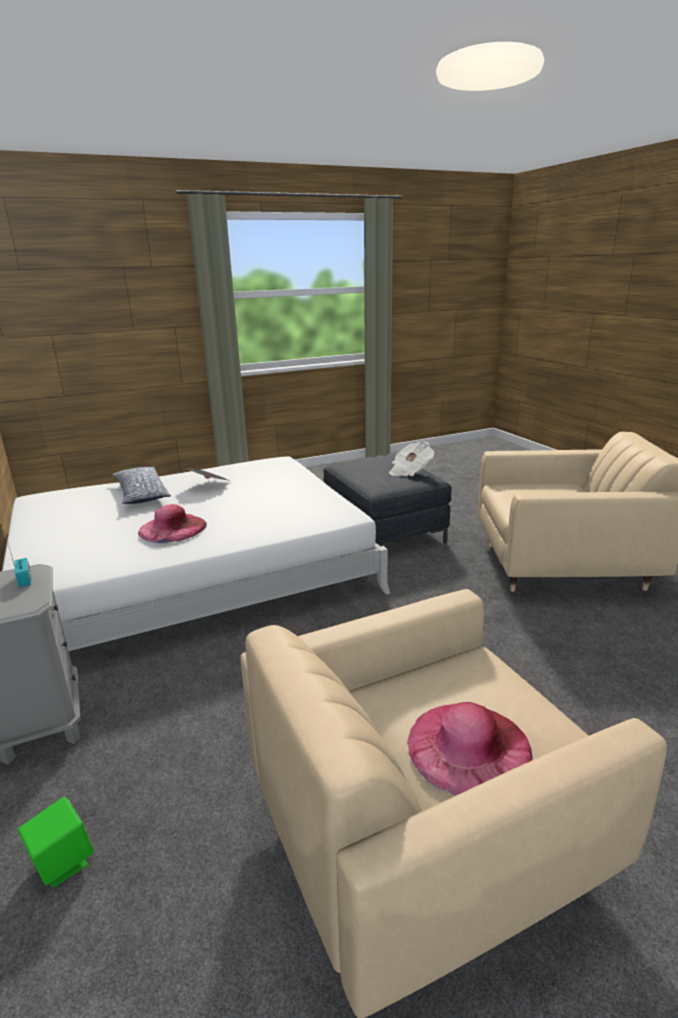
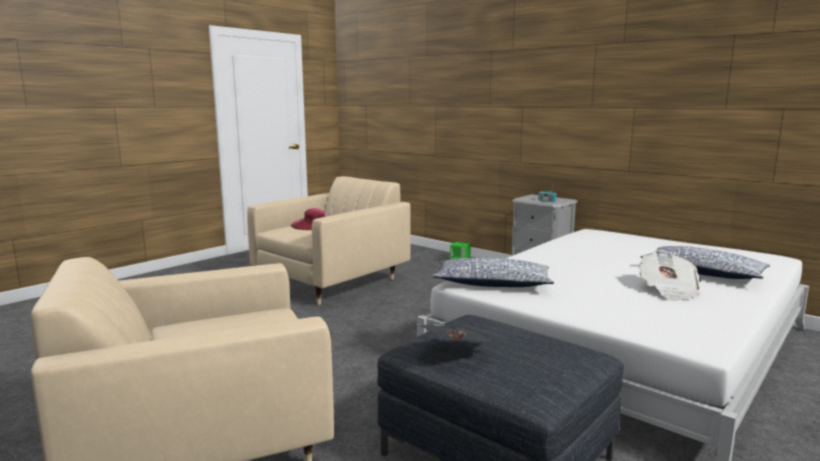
camera: 155 degrees right, 10 degrees down
pink hat [138,504,207,543] -> none
none -> pillow [432,258,554,287]

